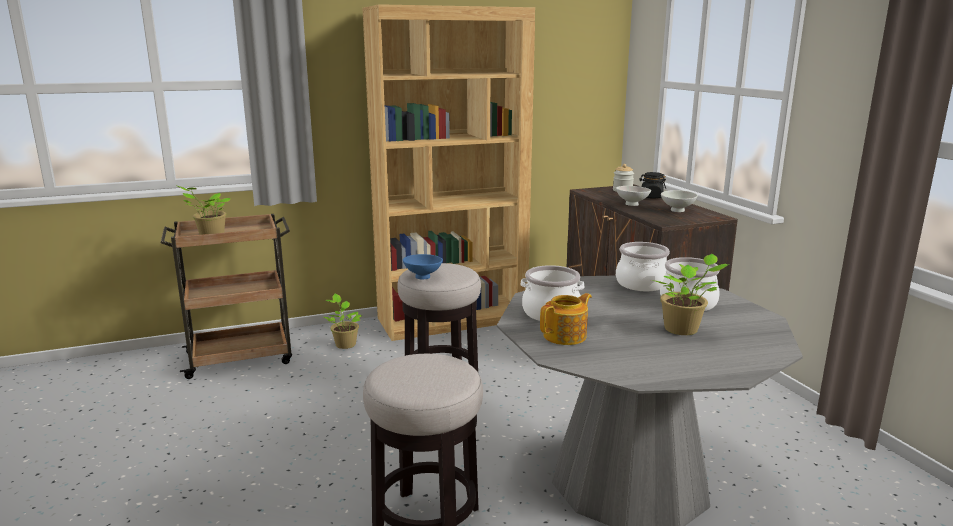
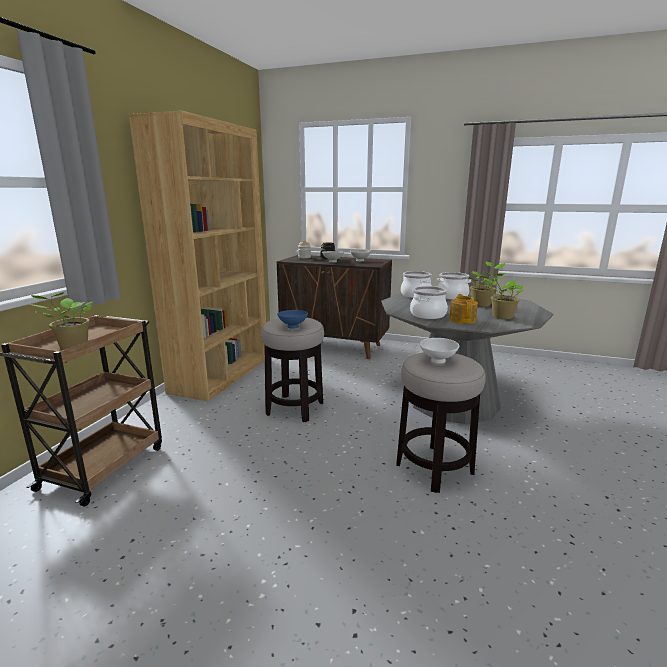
camera: 50 degrees left, 0 degrees up
potted plant [324,294,362,349] -> potted plant moved to [484,271,523,319]
none -> white bowl [420,338,459,364]

